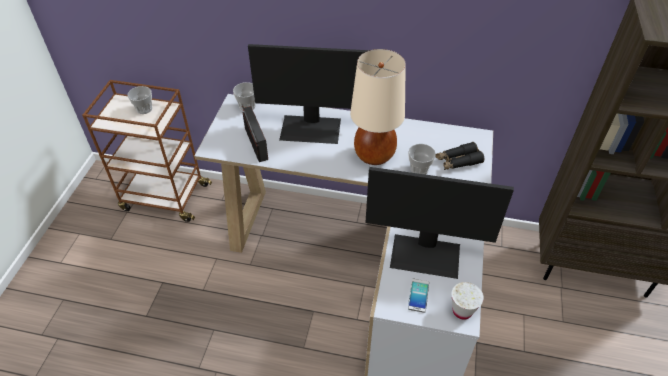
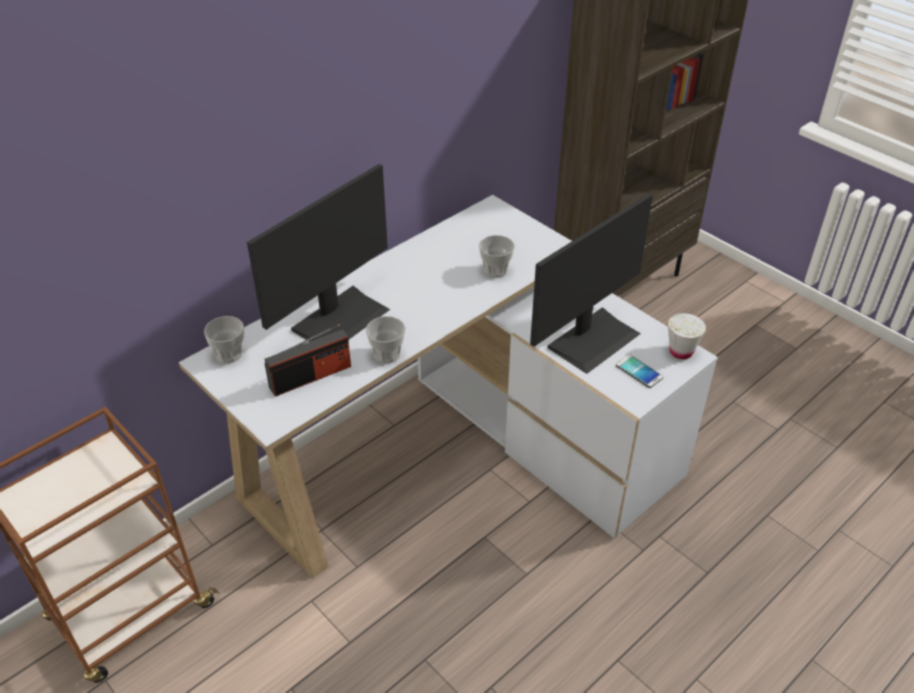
camera: 55 degrees left, 5 degrees down
cup [127,86,152,114] -> cup moved to [366,316,405,363]
radio [242,106,268,162] -> radio turned 135 degrees clockwise [265,324,351,397]
beige table lamp [350,49,406,165] -> none
black binoculars [435,142,484,170] -> none

